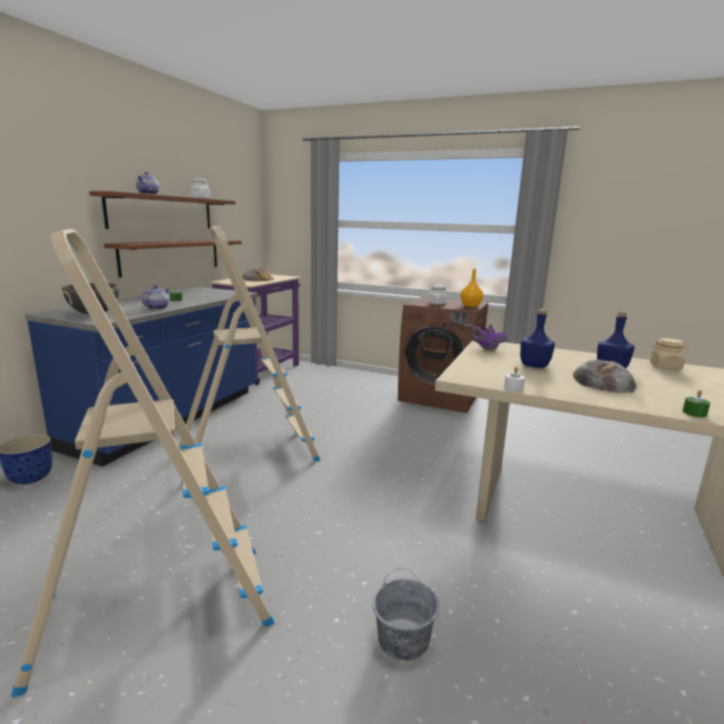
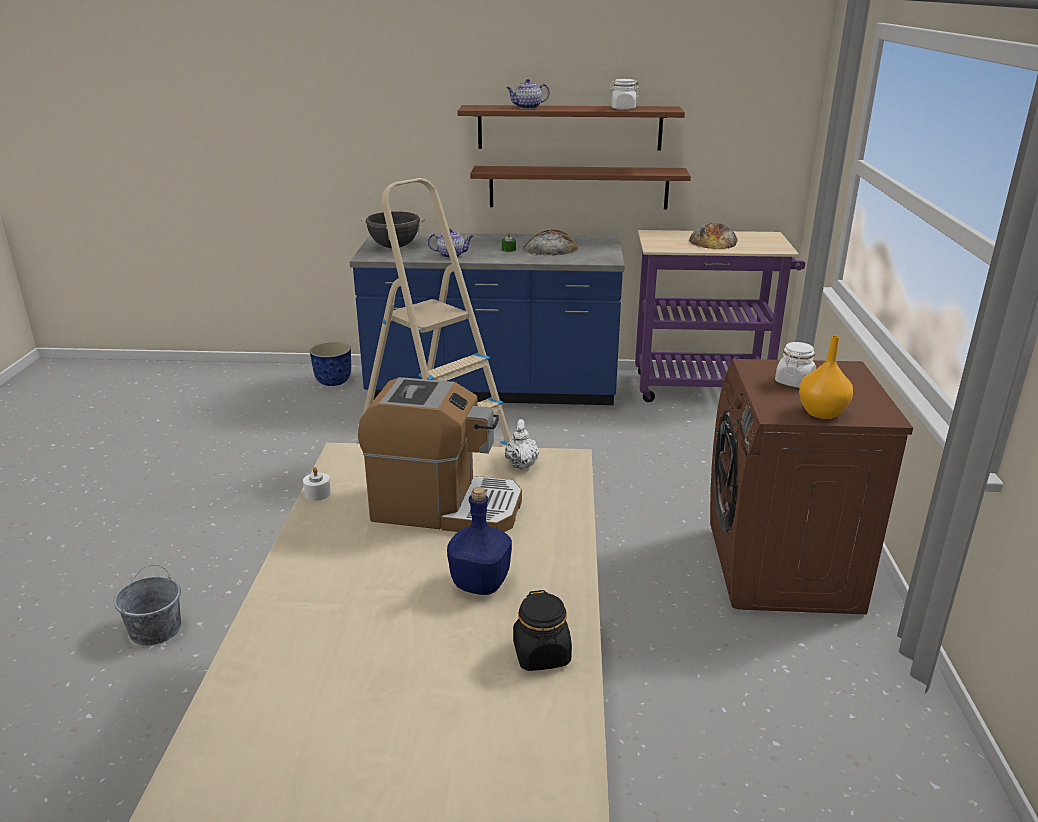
camera: 70 degrees right, 10 degrees up
beige step ladder [11,229,275,697] -> none
purple teapot [470,324,507,350] -> white teapot [505,419,539,470]
blue bottle [520,309,555,368] -> coffee machine [358,377,522,532]
bread [573,360,637,393] -> bread moved to [523,230,578,255]
beige jar [650,338,689,370] -> black jar [513,590,572,671]
green candle [682,390,710,417] -> none

